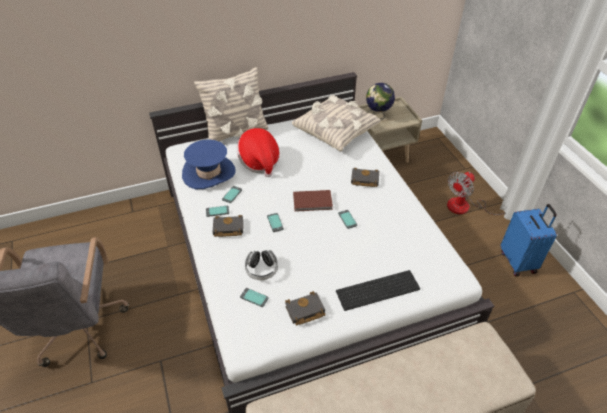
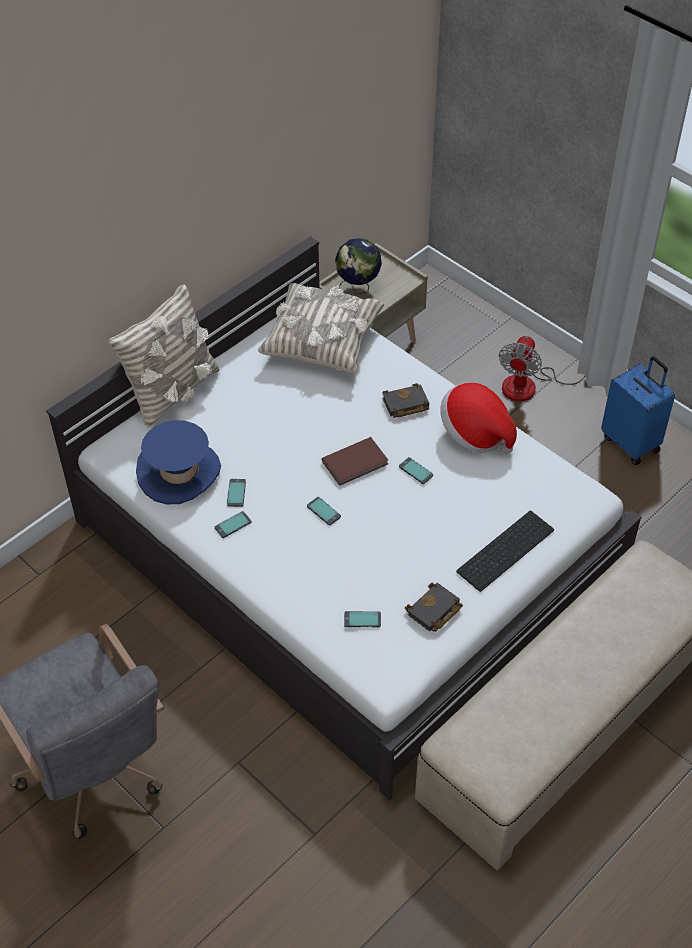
camera: 25 degrees left, 5 degrees up
black book [213,215,243,237] -> none
hat [237,128,280,177] -> hat moved to [440,383,517,454]
headphones [245,250,278,280] -> none

